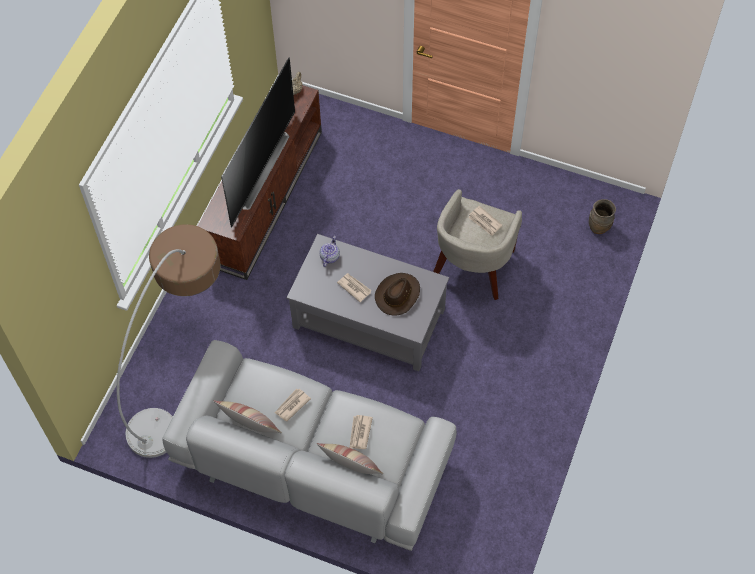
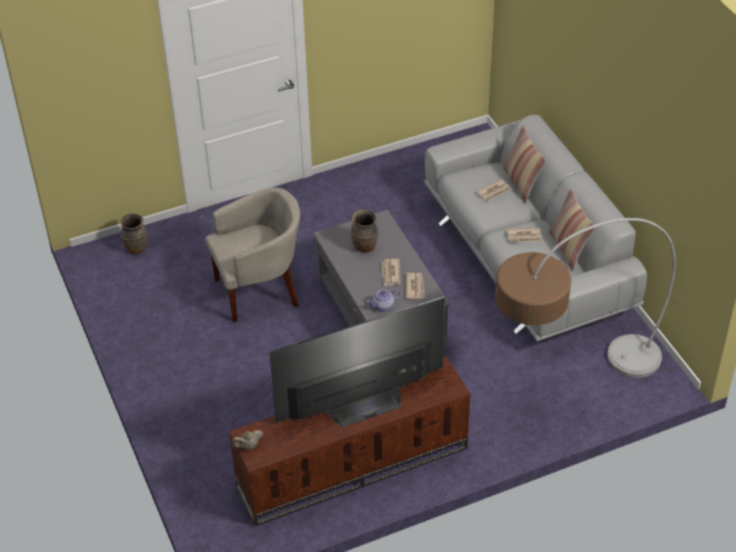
camera: 135 degrees left, 15 degrees down
brown hat [375,273,420,316] -> brown vase [351,210,378,253]
newspaper [468,206,502,236] -> newspaper moved to [406,273,425,299]

